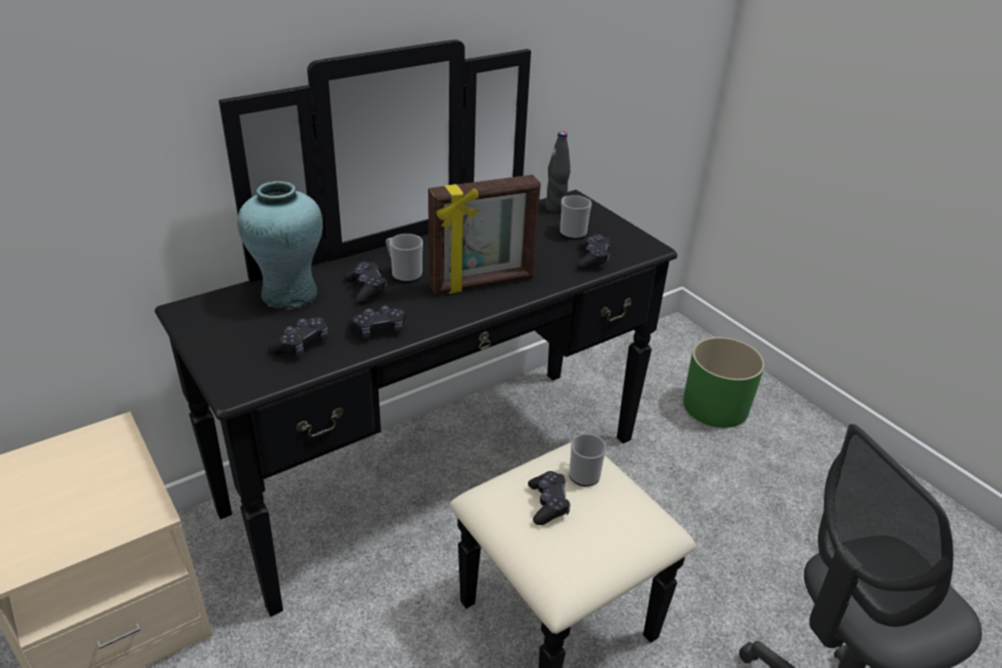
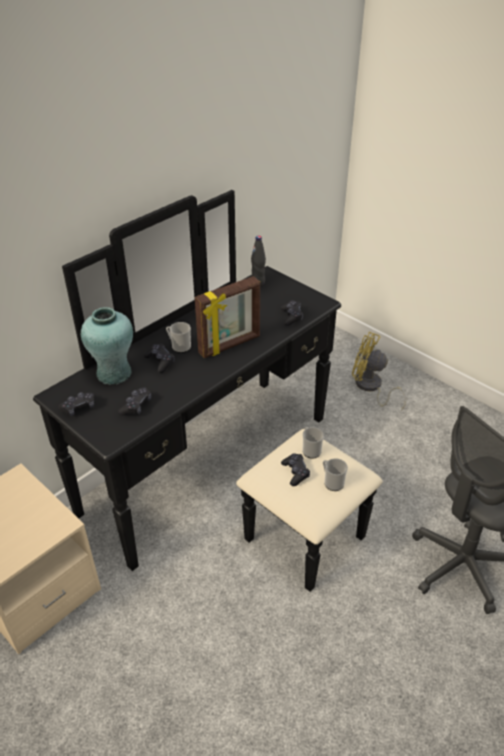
camera: 10 degrees left, 5 degrees up
black game controller [348,306,405,338] -> black game controller moved to [58,392,95,416]
mug [560,195,592,239] -> mug moved to [323,458,348,491]
green planter [683,337,765,428] -> yellow fan [352,332,406,411]

